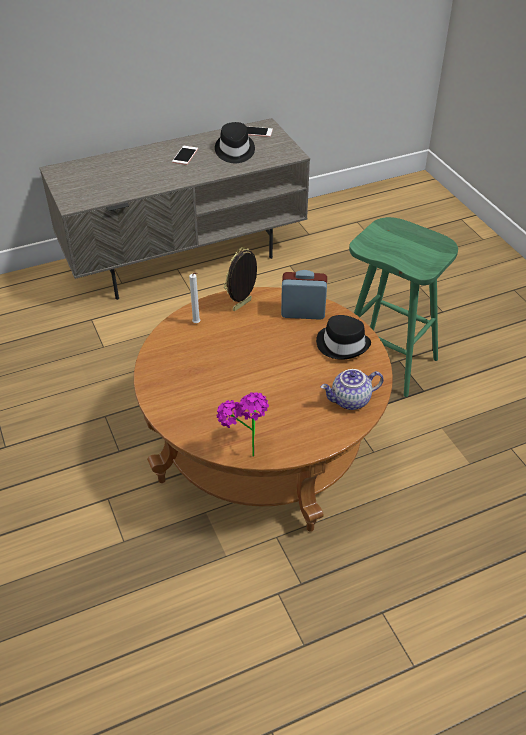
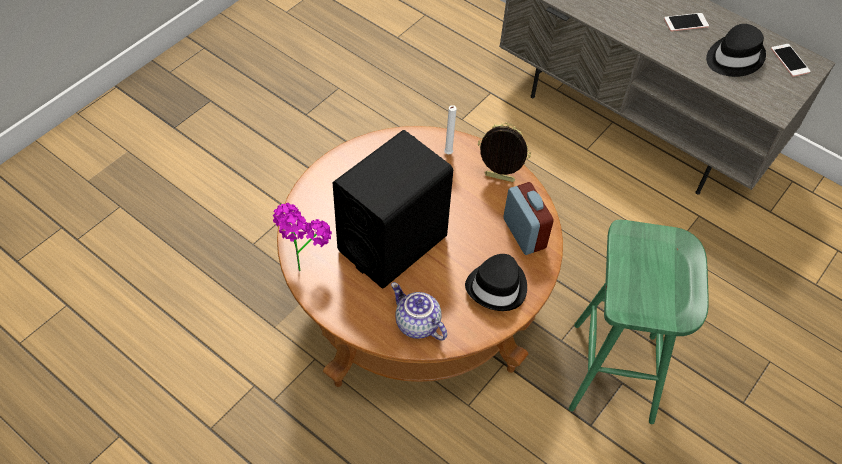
camera: 60 degrees right, 10 degrees up
none -> black speaker [332,130,453,289]

